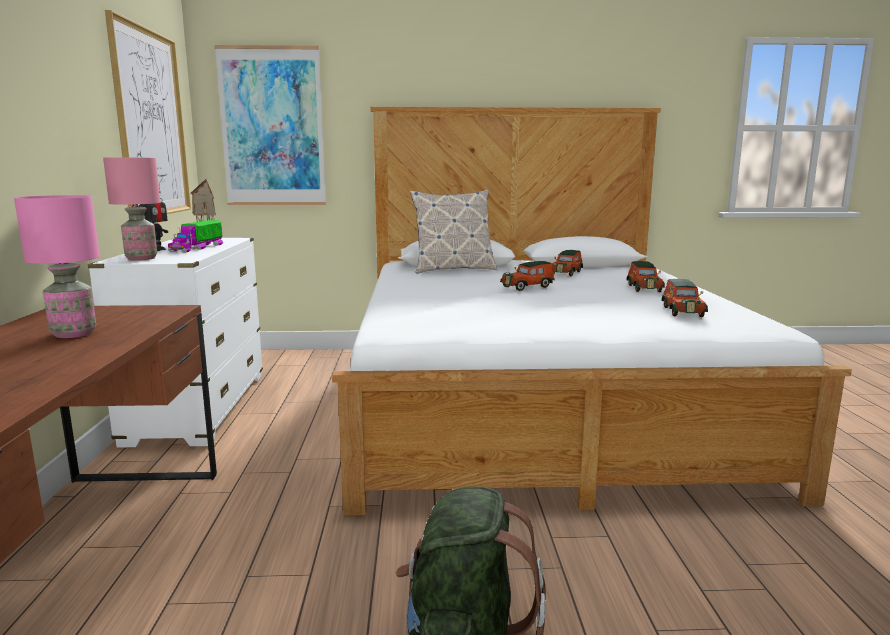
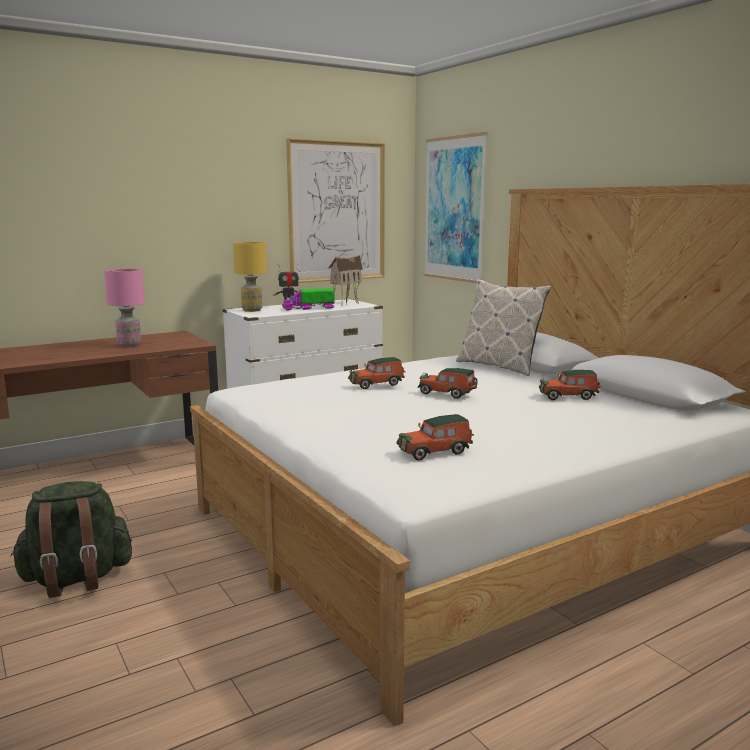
camera: 60 degrees right, 0 degrees up
pink table lamp [103,157,161,261] -> yellow table lamp [233,242,266,312]
toy car [626,261,665,292] -> toy car moved to [348,357,406,389]

